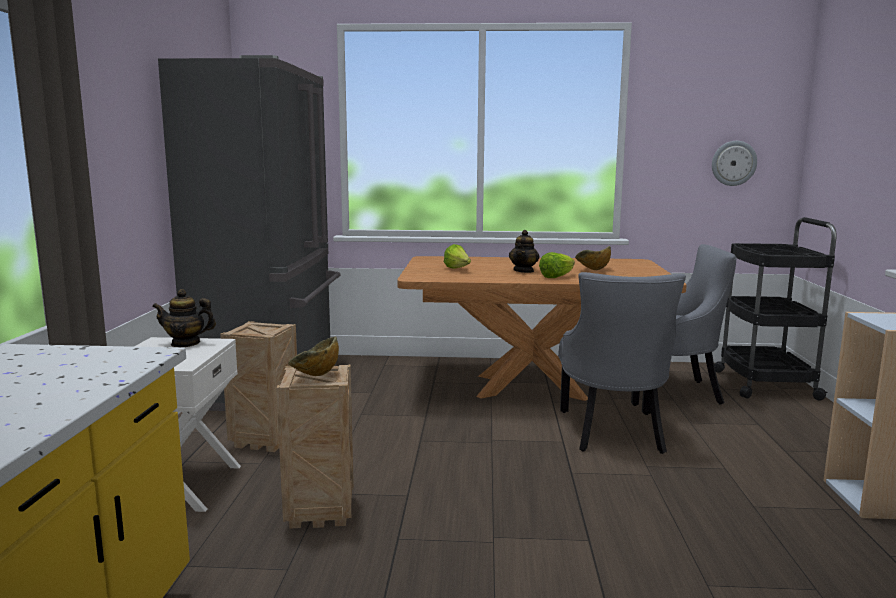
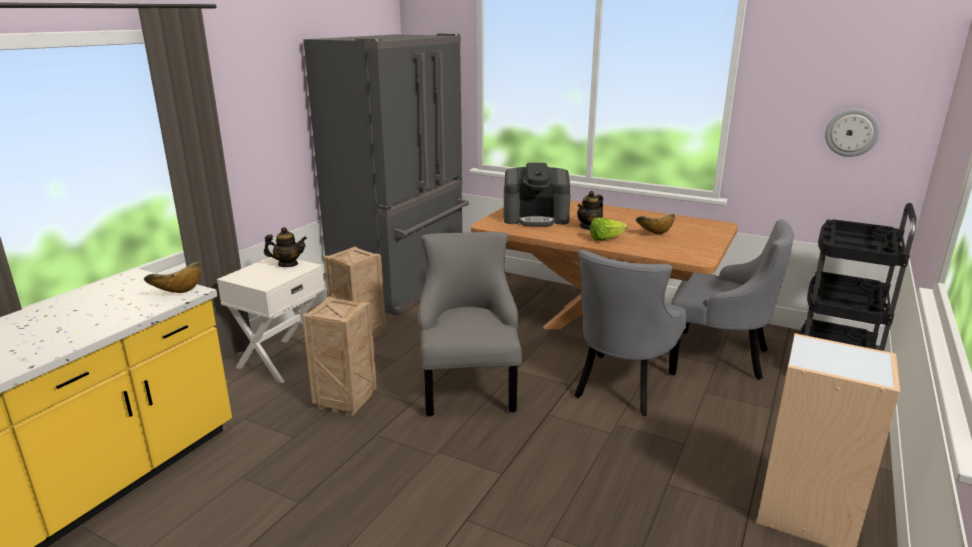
camera: 25 degrees right, 10 degrees up
teapot [152,289,216,347] -> teapot turned 150 degrees clockwise [264,227,307,267]
bowl [288,337,339,376] -> bowl moved to [144,262,202,293]
lettuce [444,244,471,269] -> coffee machine [504,163,571,226]
none -> grey chair [418,232,522,416]

